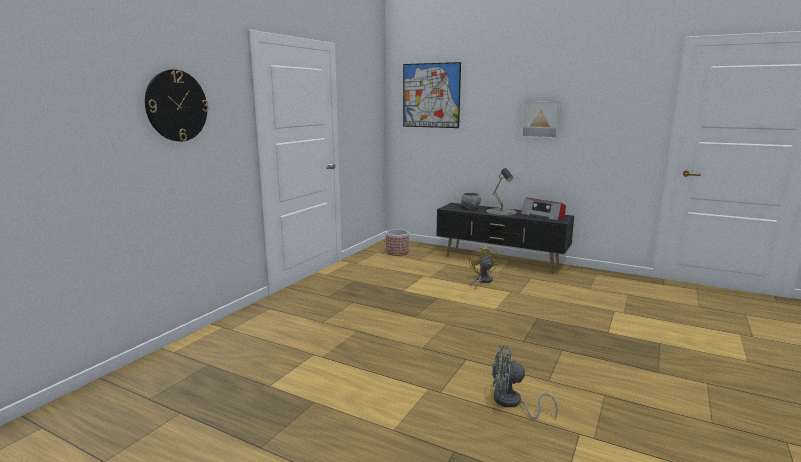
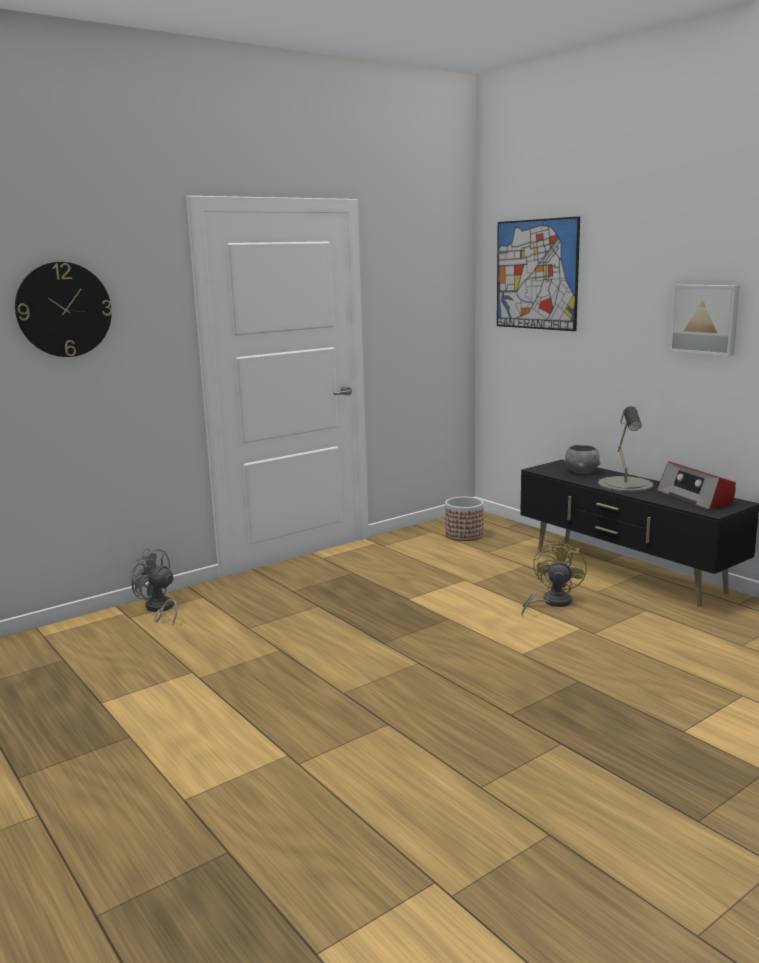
camera: 25 degrees right, 0 degrees up
grey fan [492,345,558,419] -> grey fan moved to [130,548,178,625]

